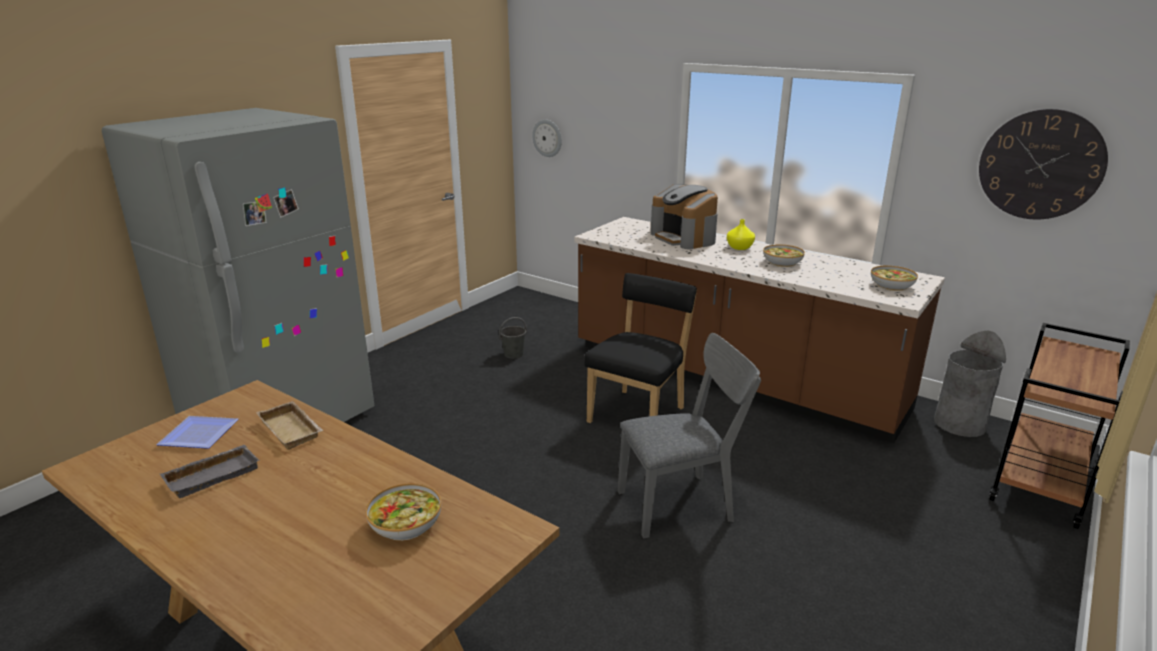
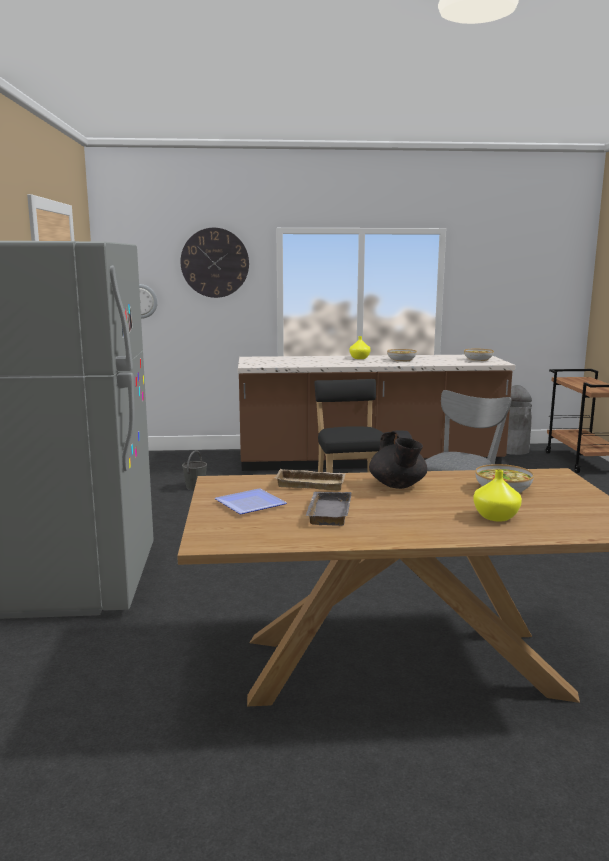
camera: 40 degrees left, 10 degrees down
coffee machine [651,184,718,249] -> none
wall clock [979,109,1108,220] -> wall clock moved to [180,228,249,298]
none -> black teapot [369,430,427,489]
none -> yellow vase [473,470,522,522]

